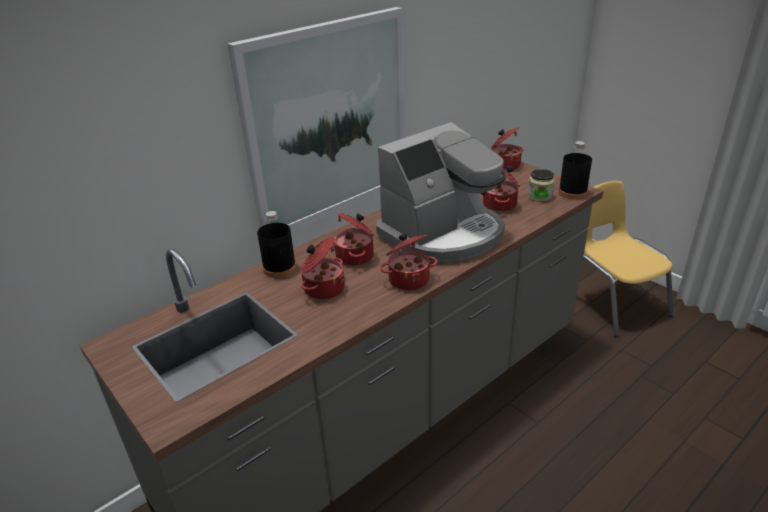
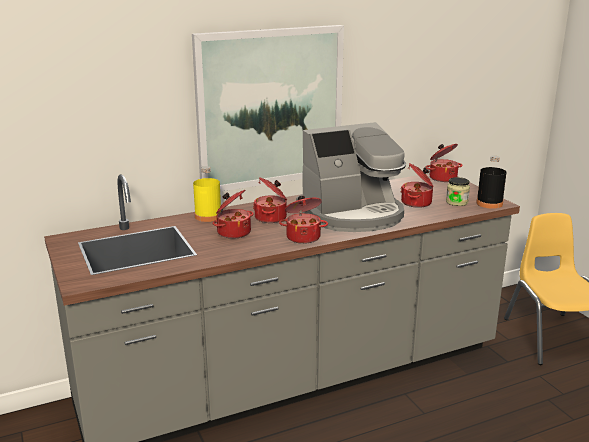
camera: 15 degrees right, 10 degrees down
black bottle [257,211,296,278] -> yellow bottle [193,166,221,222]

